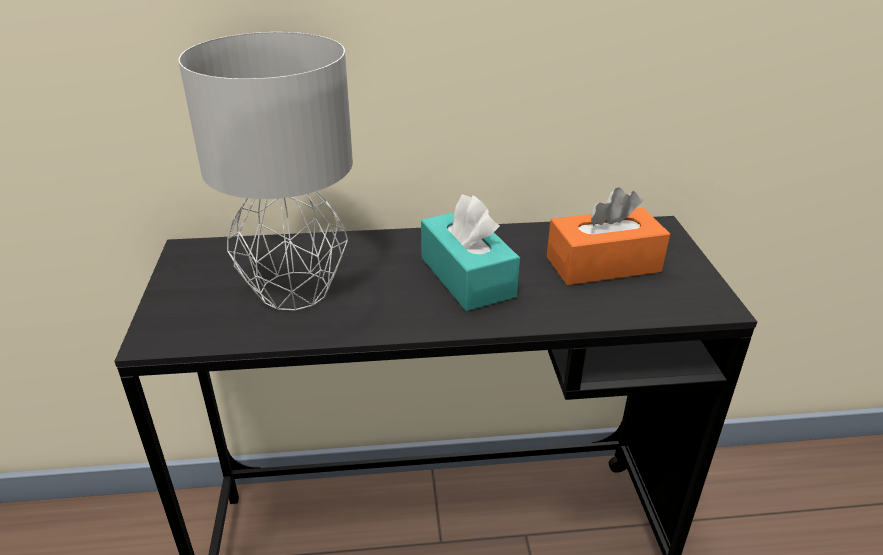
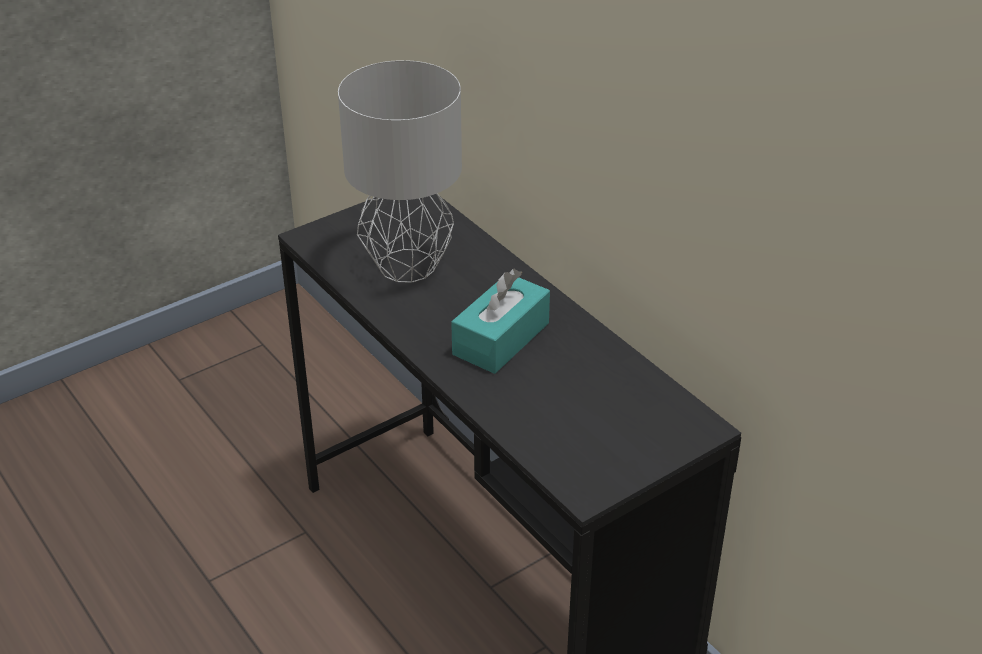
camera: 60 degrees right, 5 degrees up
orange tissue box [547,187,670,285] -> none

